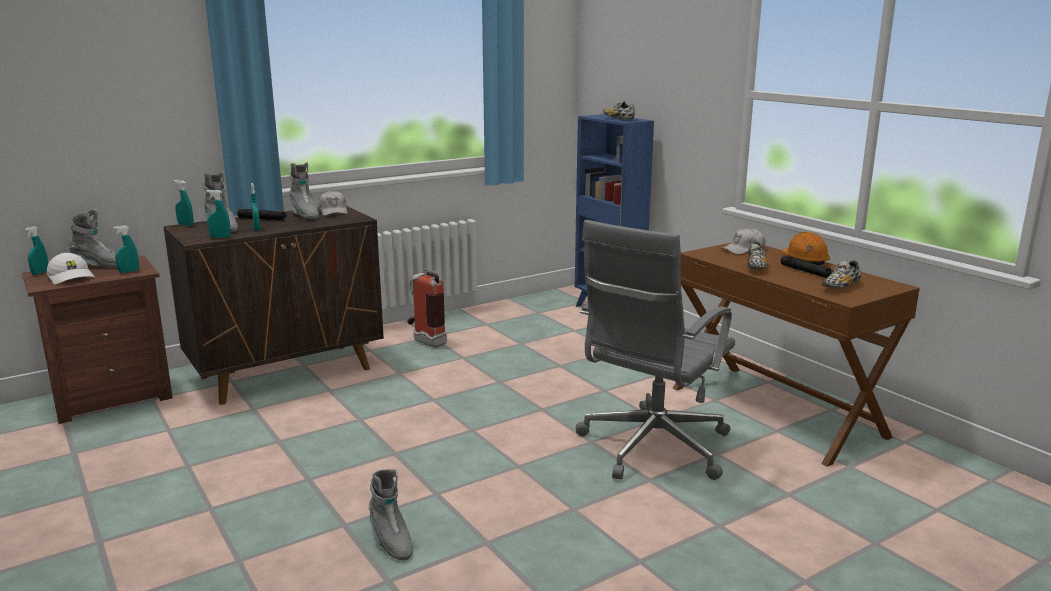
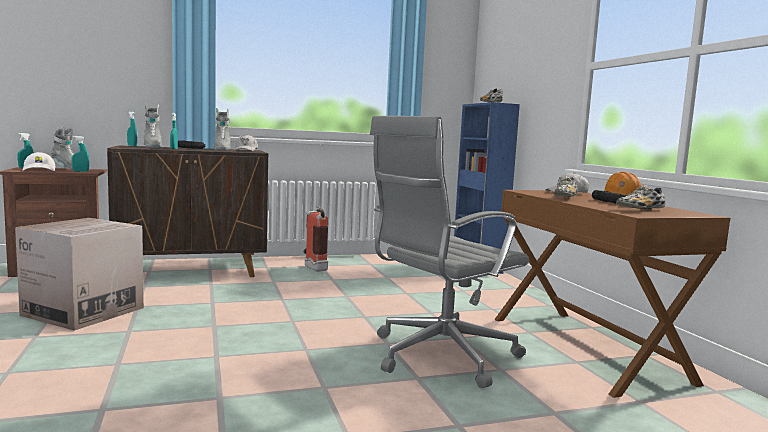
camera: 15 degrees right, 10 degrees down
turquoise spray bottle [206,190,230,238] -> none
grey boot [369,469,413,560] -> none
none -> cardboard box [15,218,144,331]

